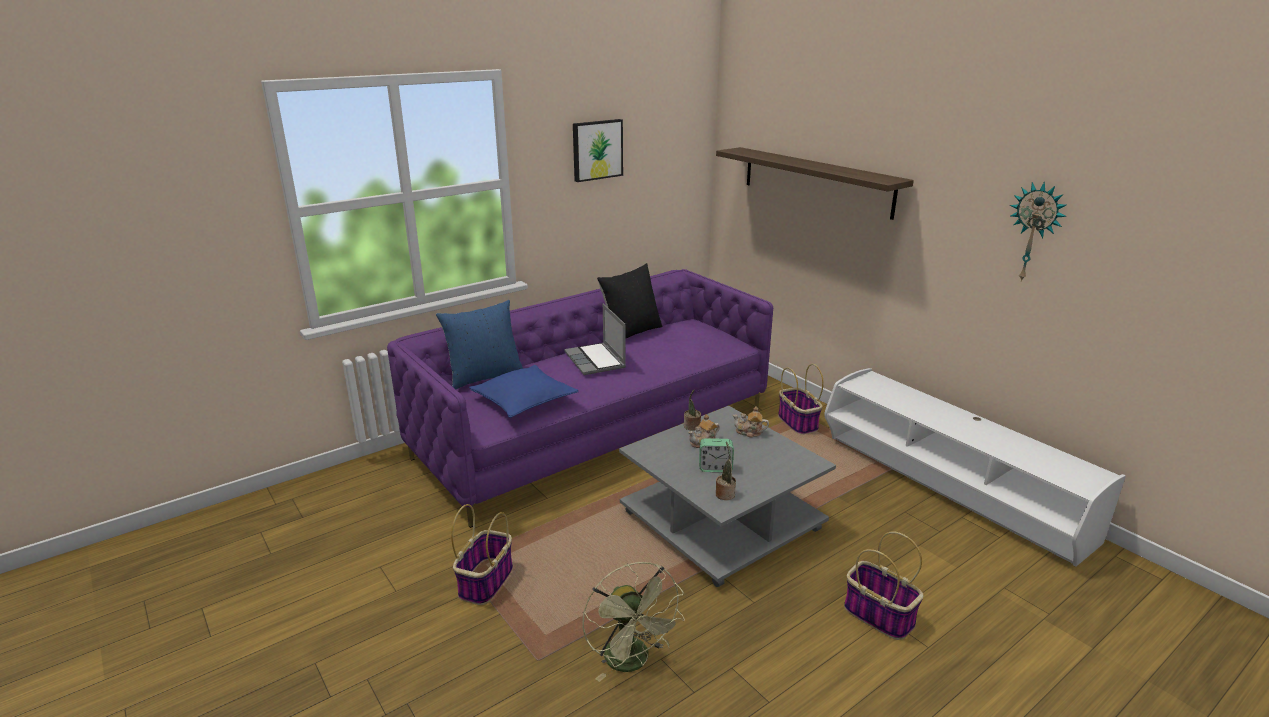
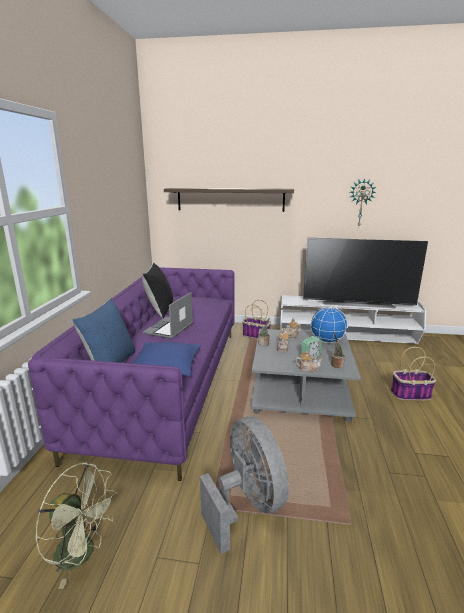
camera: 45 degrees left, 5 degrees down
basket [451,504,513,605] -> grey fan [200,417,289,554]
laptop [564,304,626,375] -> laptop turned 90 degrees clockwise [143,292,193,339]
picture [573,119,623,182] -> none
green fan [582,562,685,682] -> green fan moved to [35,462,117,589]
none -> teapot [295,351,323,372]
none -> television [303,238,428,308]
none -> globe [310,307,348,343]

